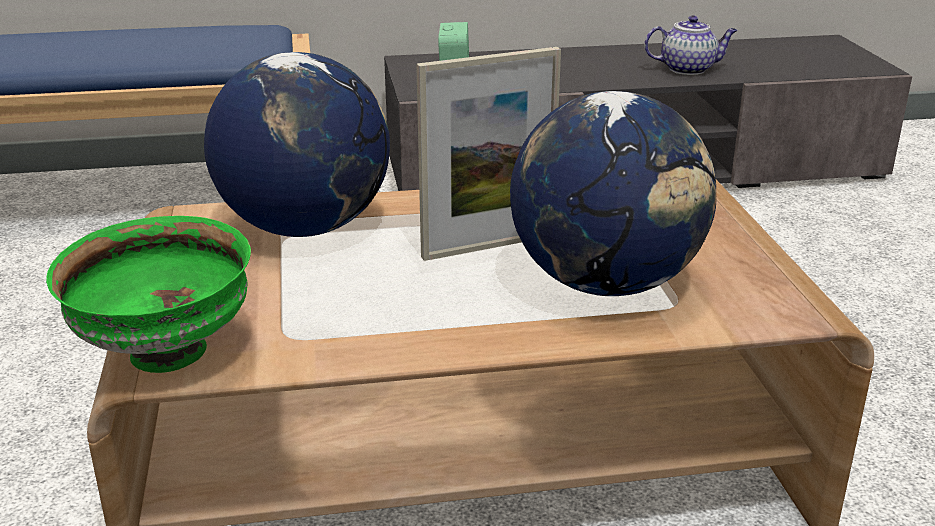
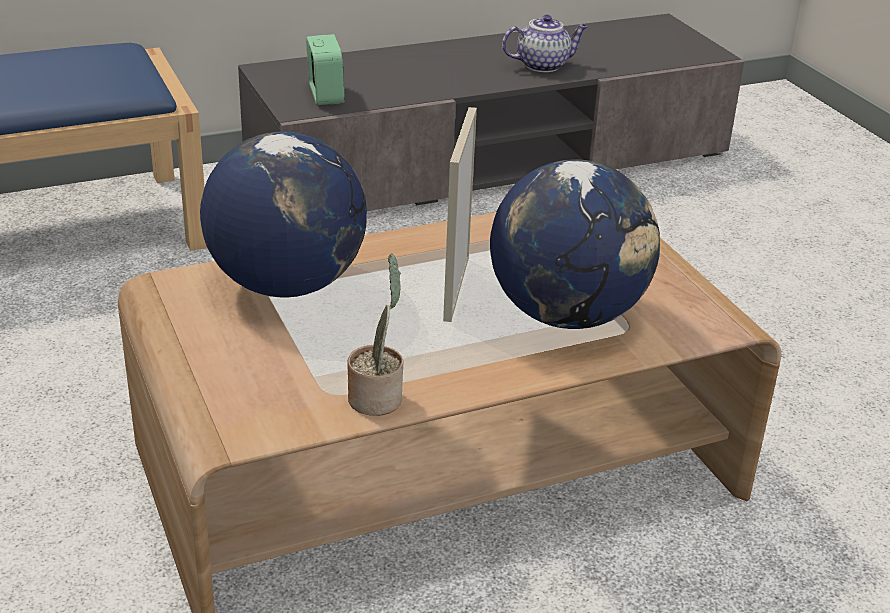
camera: 15 degrees left, 5 degrees up
green bowl [46,216,251,373] -> none
picture frame [416,47,561,261] -> picture frame turned 135 degrees clockwise [443,107,477,322]
none -> potted plant [347,254,404,416]

